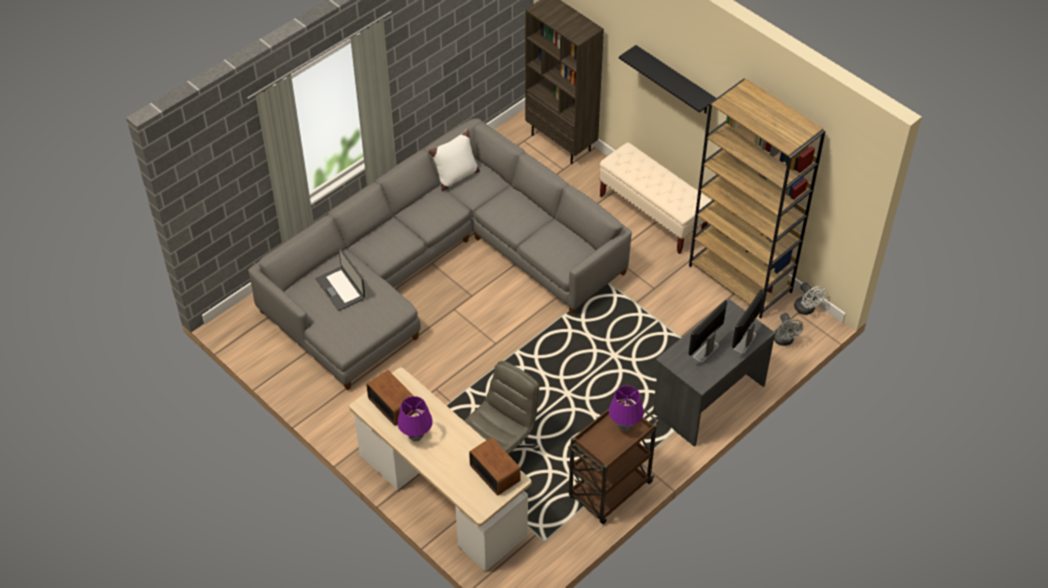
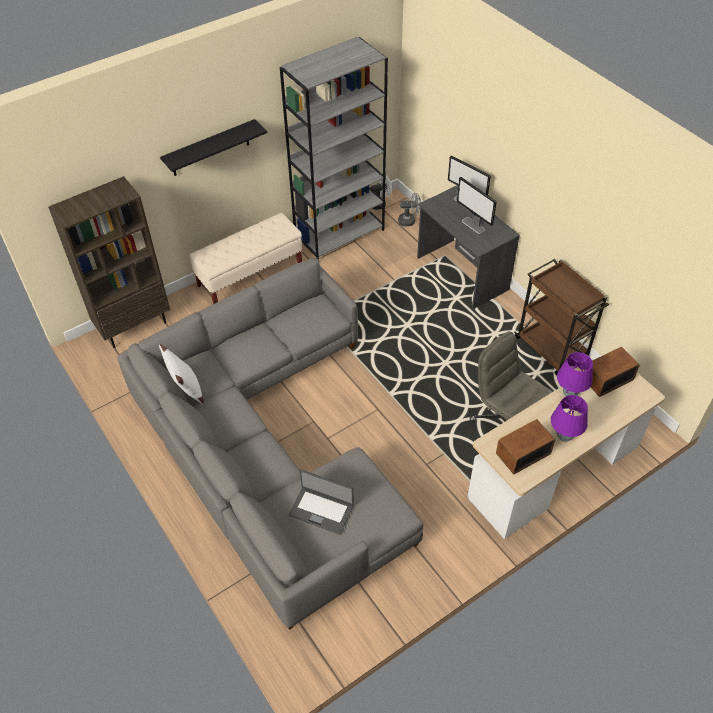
camera: 80 degrees left, 0 degrees up
laptop [316,247,366,311] -> laptop turned 45 degrees clockwise [288,470,354,535]
purple table lamp [609,386,644,431] -> purple table lamp moved to [557,352,593,396]
brown bookcase [689,79,826,319] -> grey bookcase [280,37,388,260]

